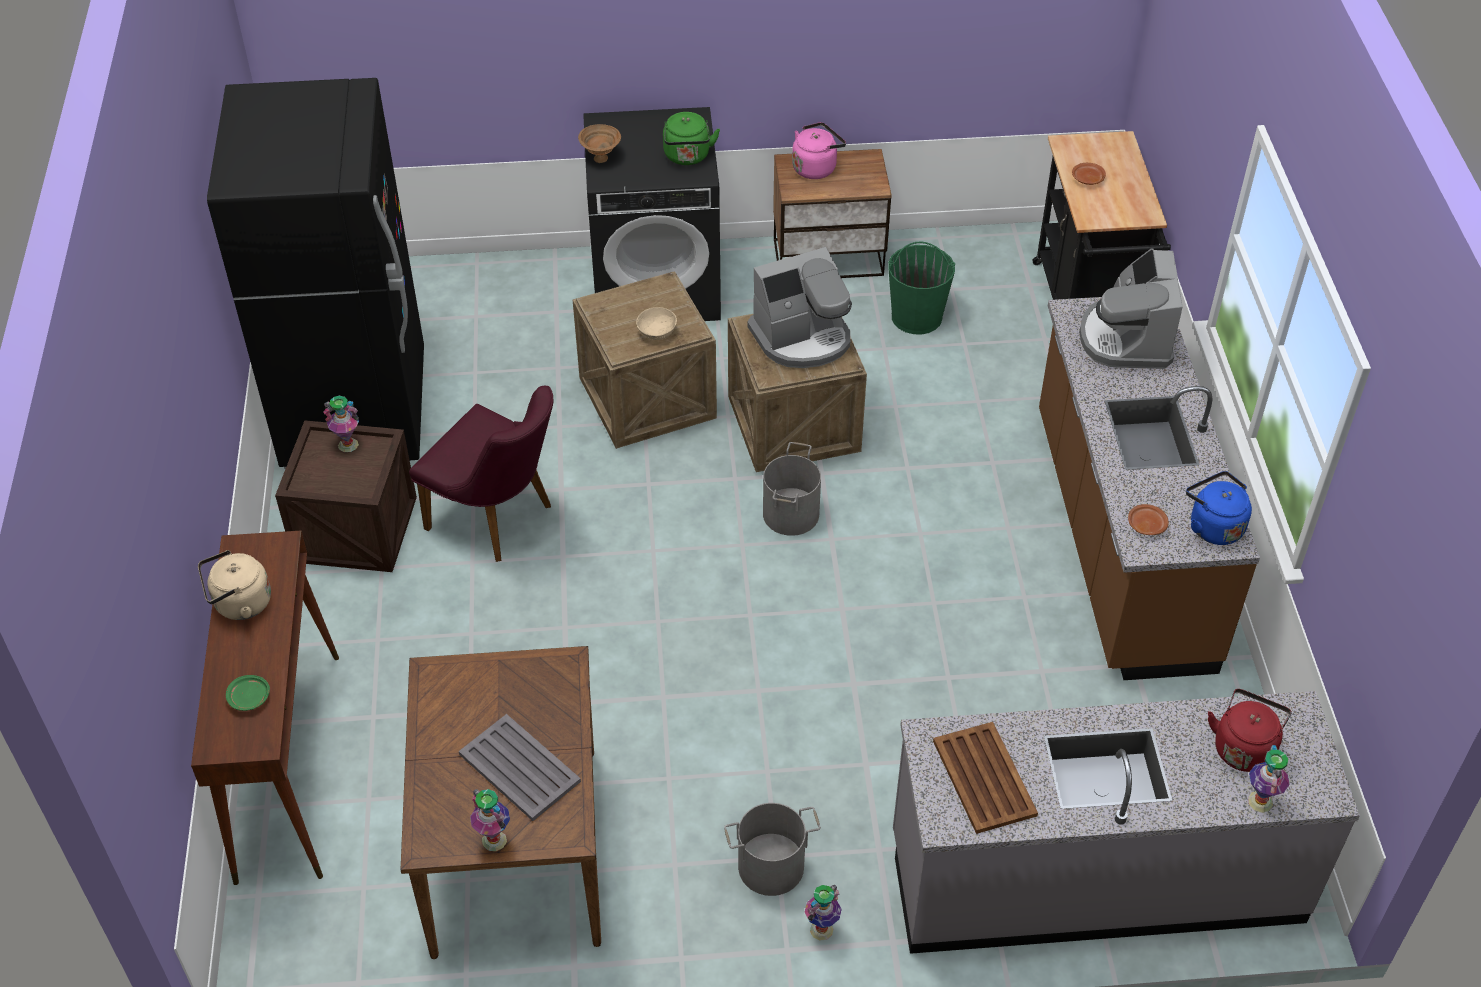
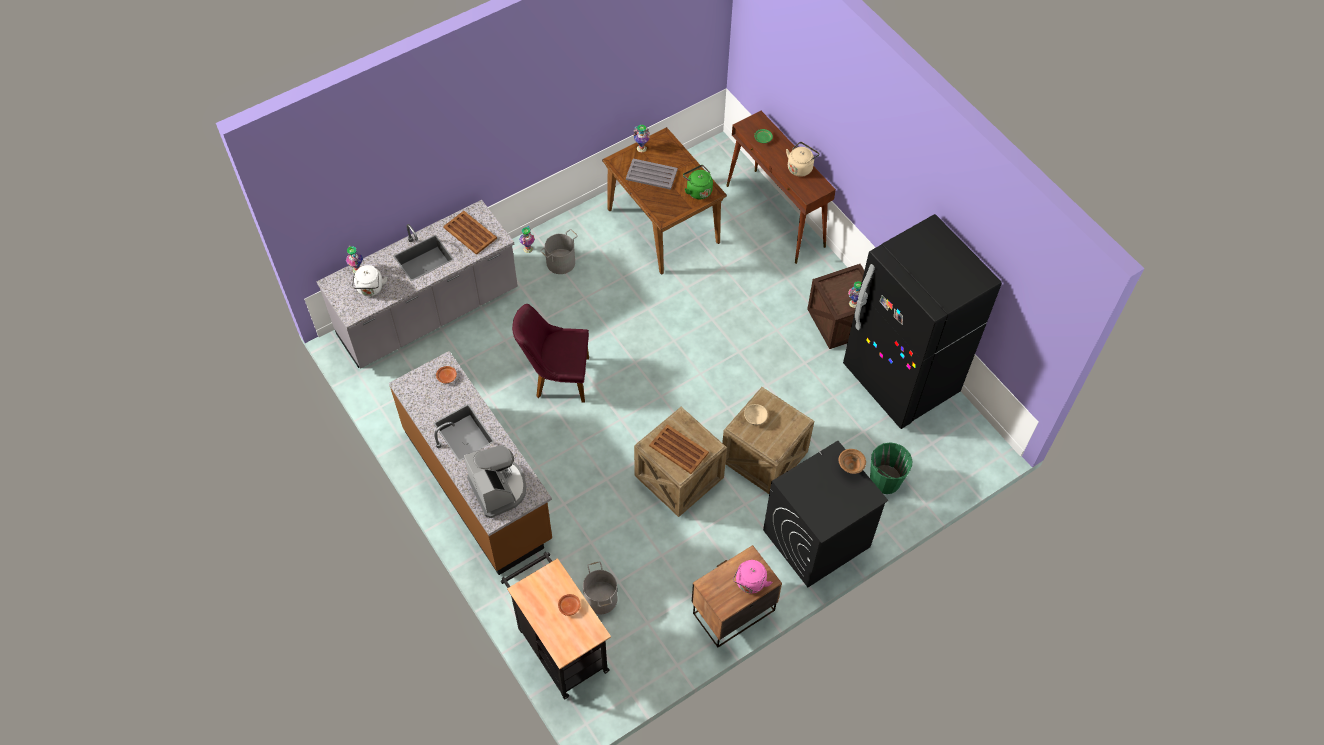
camera: 150 degrees right, 10 degrees up
purple chair [409,385,553,562] -> purple chair moved to [512,304,589,403]
green kettle [663,112,720,165] -> green kettle moved to [683,165,713,199]
coffee machine [747,247,852,368] -> brown tray [649,424,709,474]
grey bucket [763,442,821,536] -> grey bucket moved to [583,561,617,614]
green bucket [888,241,955,334] -> green bucket moved to [870,443,912,494]
blue kettle [1186,471,1252,545] -> none
red kettle [1208,689,1292,772] -> white kettle [352,265,387,296]

